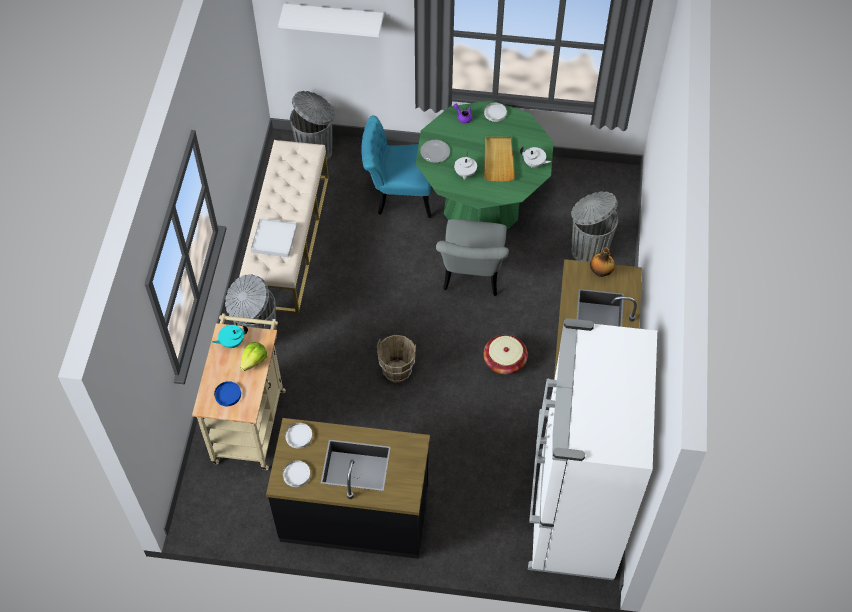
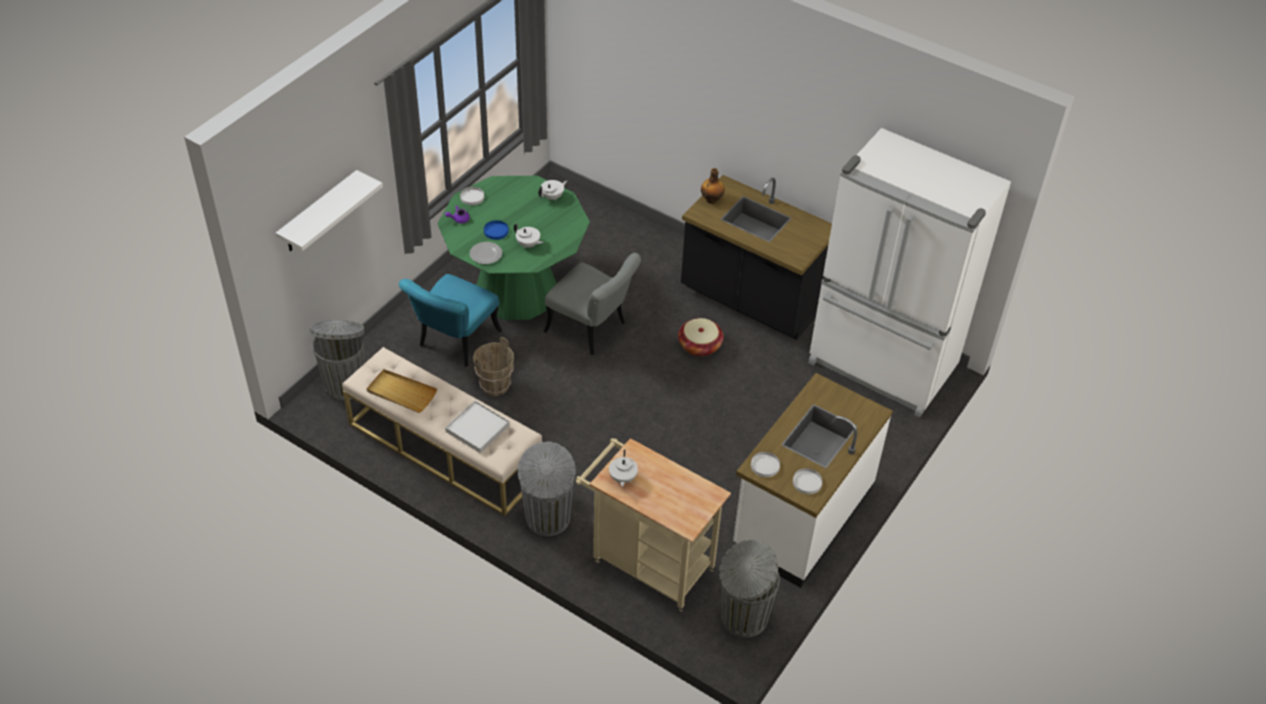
camera: 65 degrees left, 10 degrees down
turquoise teapot [212,325,248,348] -> white teapot [609,449,638,487]
blue plate [214,381,241,406] -> blue plate moved to [484,220,509,240]
lettuce [240,342,267,371] -> none
black counter [266,418,430,559] -> white counter [733,373,893,588]
brown bucket [377,335,416,383] -> brown bucket moved to [473,337,514,396]
beige tray [484,137,515,181] -> beige tray moved to [367,369,437,413]
grey trash can [571,191,618,262] -> grey trash can moved to [719,540,780,638]

